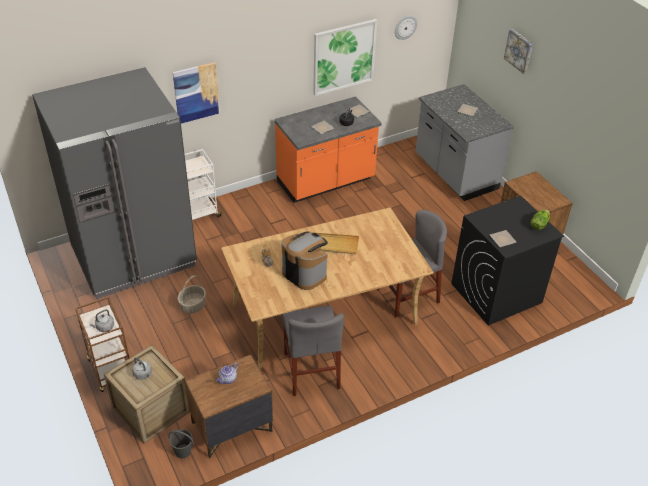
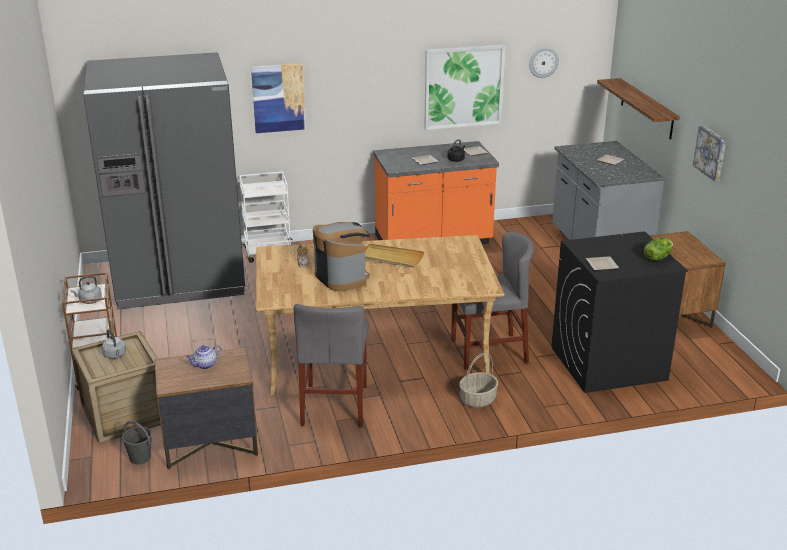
camera: 15 degrees right, 15 degrees down
basket [178,275,206,314] -> basket moved to [459,353,498,408]
picture [504,29,533,74] -> picture moved to [693,125,726,181]
none -> shelf [597,78,680,140]

